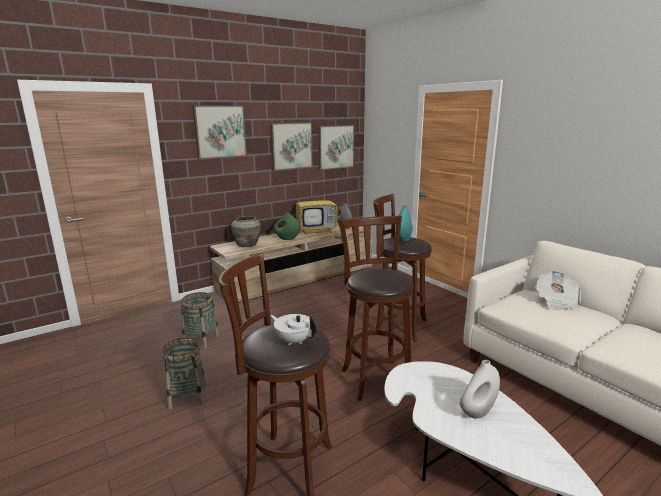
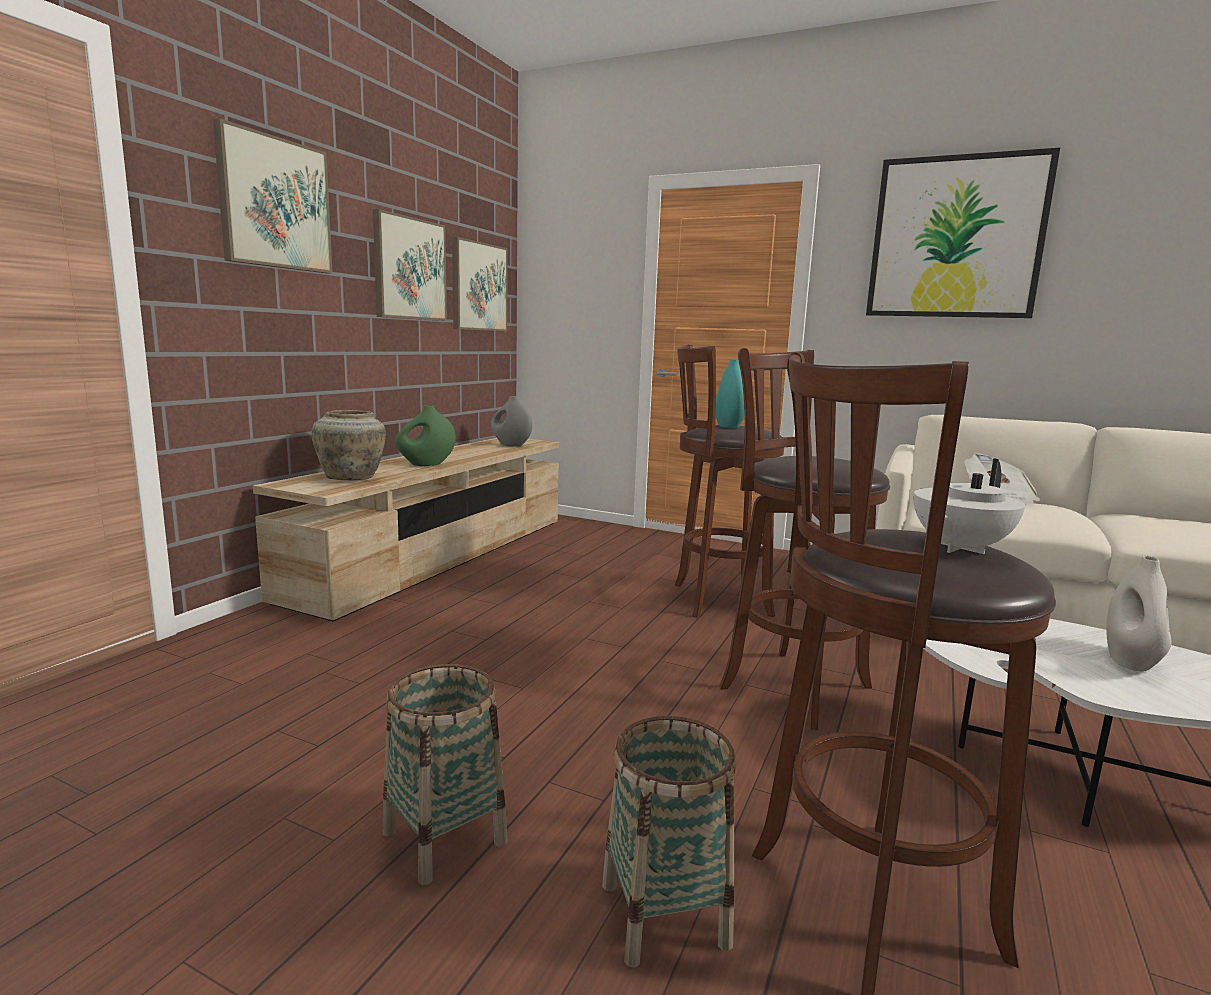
camera: 30 degrees left, 5 degrees down
basket [181,292,219,348] -> basket moved to [602,716,736,968]
white teapot [270,314,317,345] -> white teapot turned 45 degrees counterclockwise [914,458,1025,554]
television [296,187,337,235] -> none
none -> picture [866,148,1060,318]

